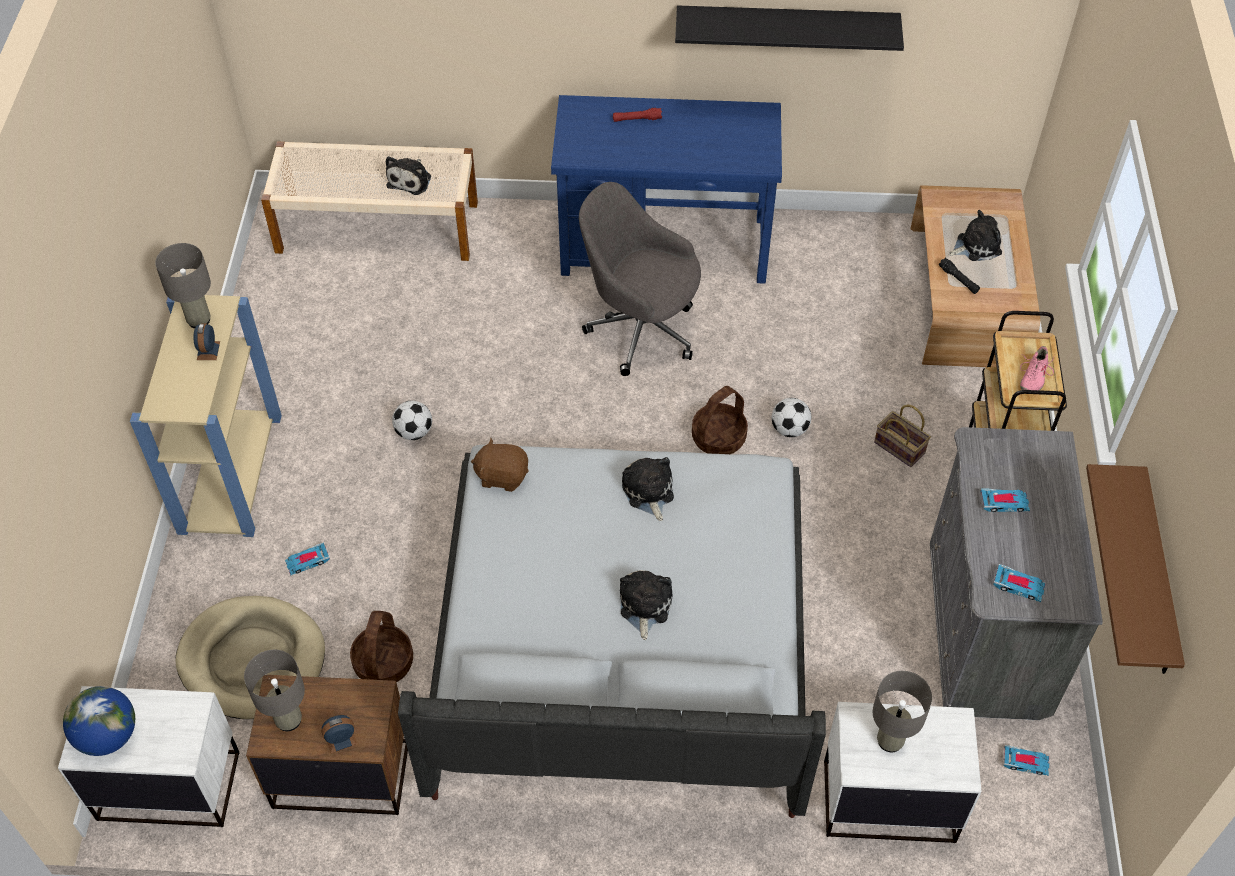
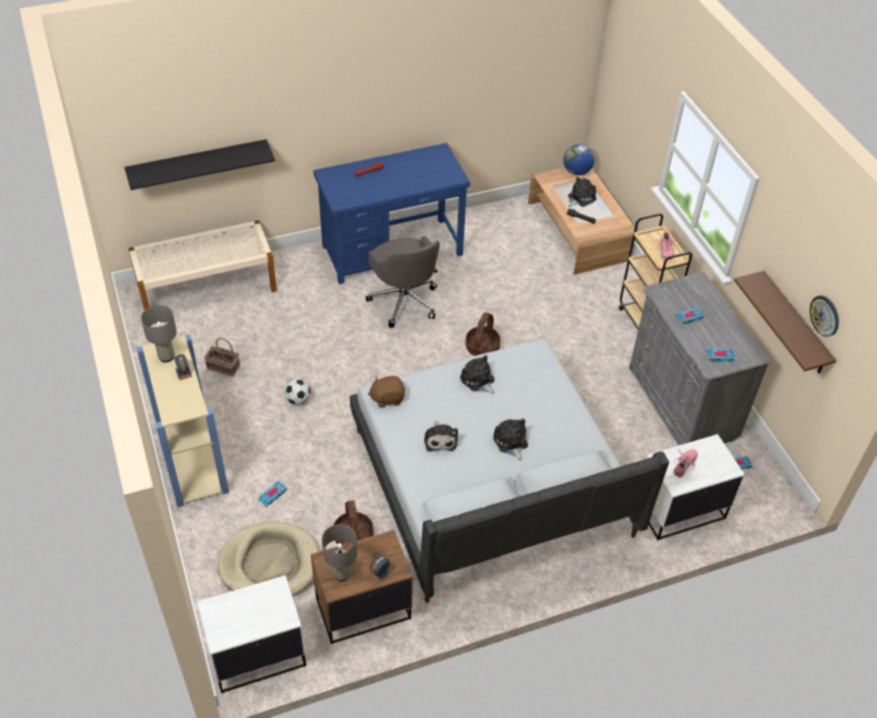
camera: 25 degrees left, 5 degrees down
globe [63,686,135,756] -> globe moved to [564,144,595,175]
plush toy [386,156,431,195] -> plush toy moved to [424,421,458,452]
grey office chair [579,182,701,376] -> grey office chair turned 120 degrees counterclockwise [365,236,440,328]
black shelf [675,5,904,51] -> black shelf moved to [124,139,275,190]
football [772,398,811,437] -> none
grey table lamp [873,671,932,752] -> pink shoe [673,449,697,477]
basket [874,405,931,467] -> basket moved to [204,338,240,377]
none -> wall clock [810,295,839,337]

